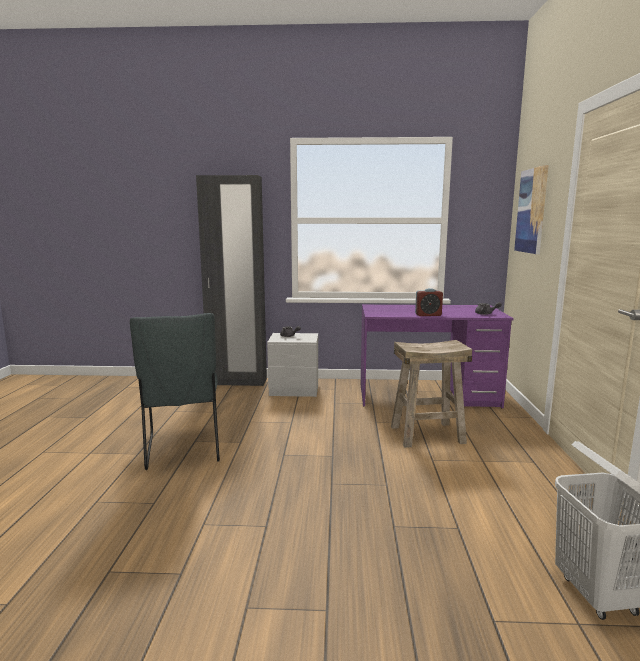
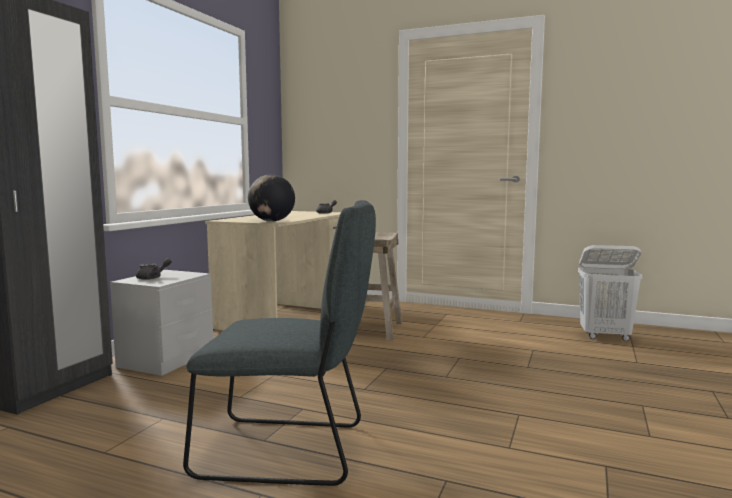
camera: 70 degrees left, 5 degrees down
purple desk [361,304,514,409] -> beige desk [205,211,341,331]
alarm clock [415,288,443,316] -> none
picture [514,165,549,254] -> none
none -> globe [248,174,295,222]

